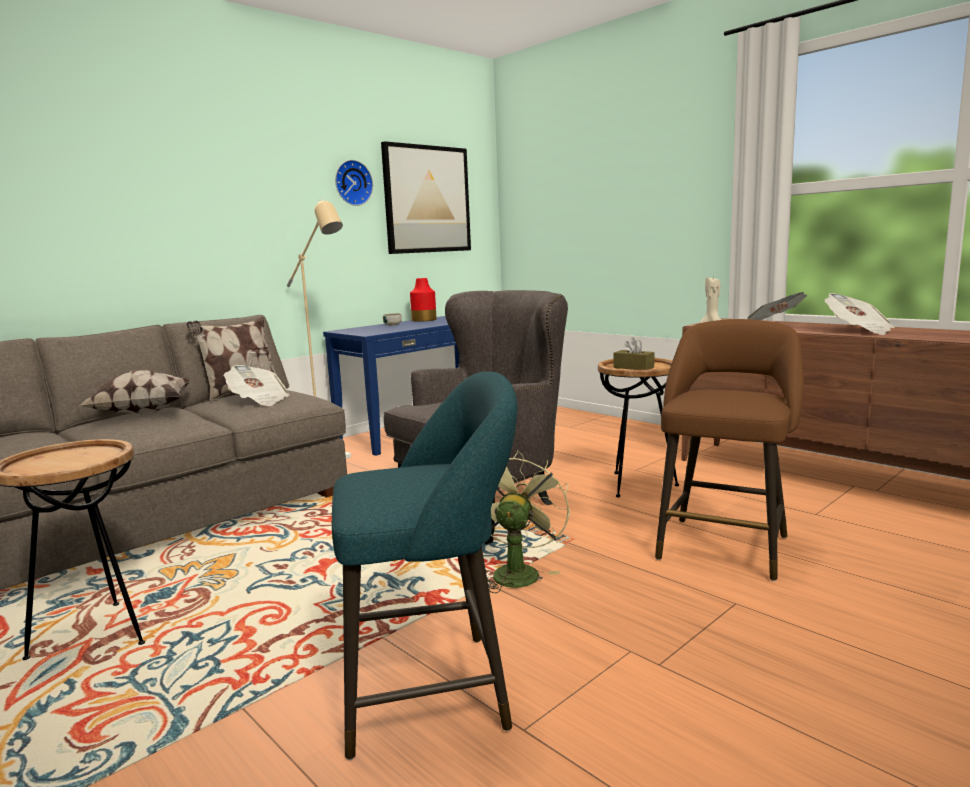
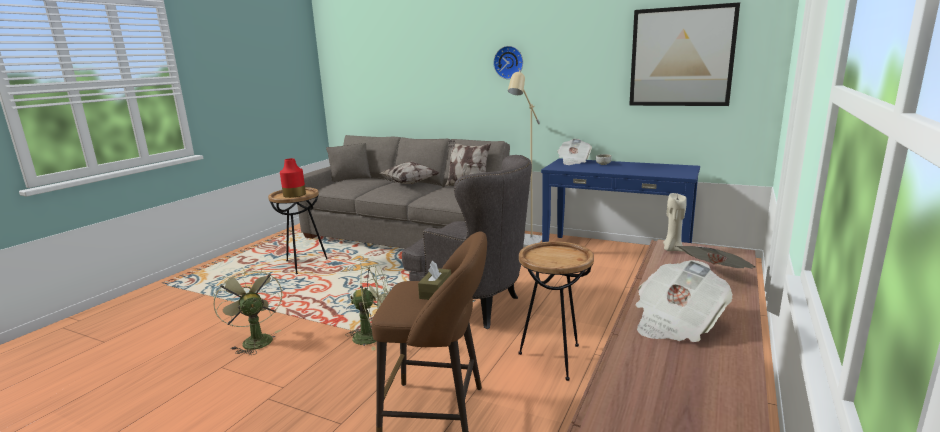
camera: 70 degrees right, 5 degrees up
newspaper [224,365,289,406] -> newspaper moved to [557,139,592,165]
turquoise stool [332,371,517,760] -> green fan [213,267,282,355]
wall clock [335,160,373,206] -> wall clock moved to [493,46,523,79]
red vase [410,278,437,322] -> red vase moved to [280,158,306,198]
brown tissue box [613,337,655,370] -> brown tissue box moved to [418,261,451,300]

